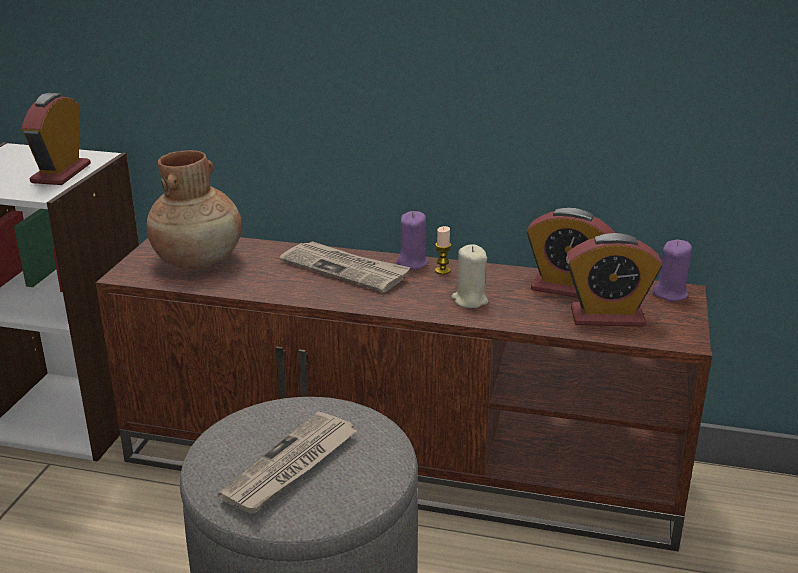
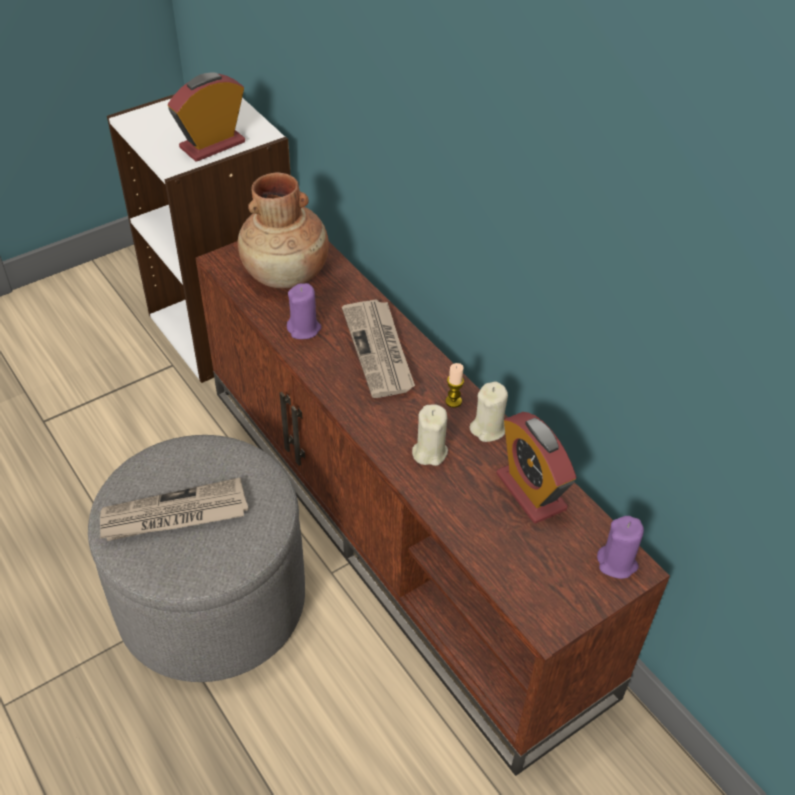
camera: 40 degrees right, 20 degrees up
purple candle [396,211,429,269] -> purple candle moved to [287,283,322,339]
alarm clock [566,233,662,327] -> none
none -> beige candle [469,381,508,442]

